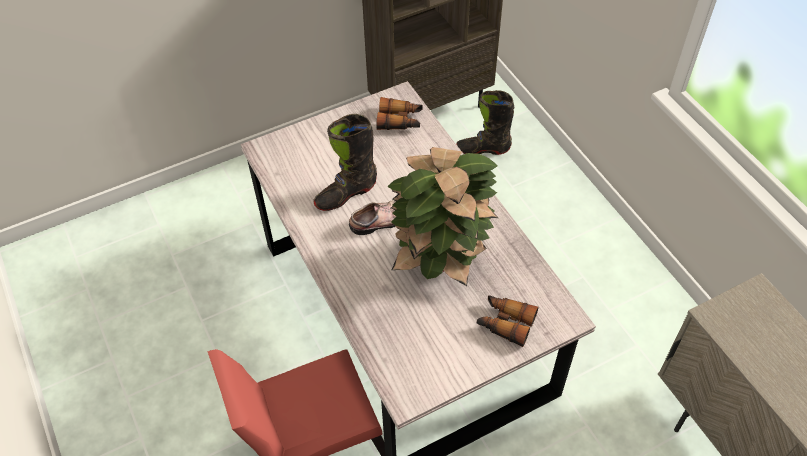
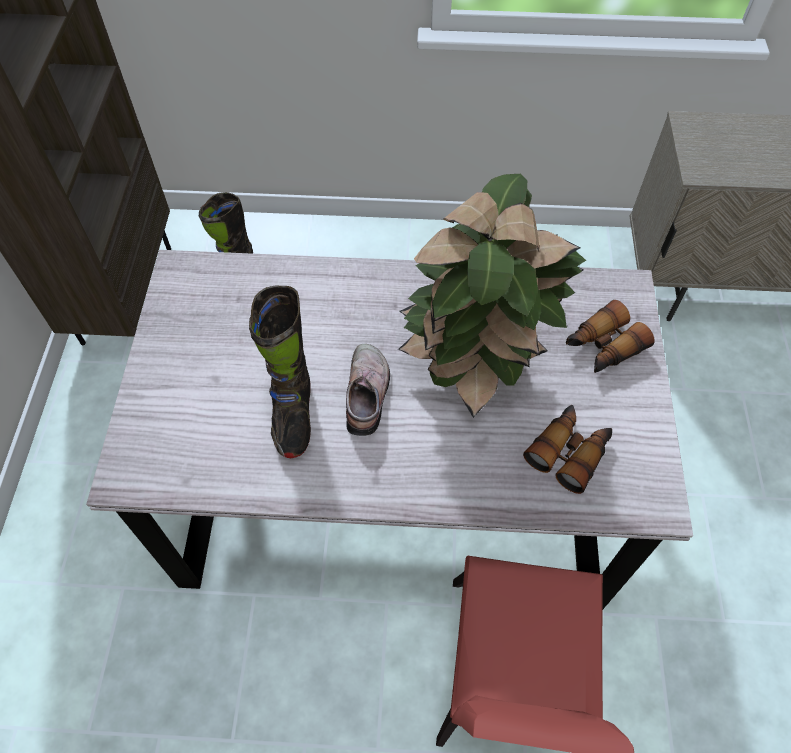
camera: 60 degrees left, 5 degrees up
binoculars [376,97,423,130] -> binoculars moved to [523,405,612,494]

